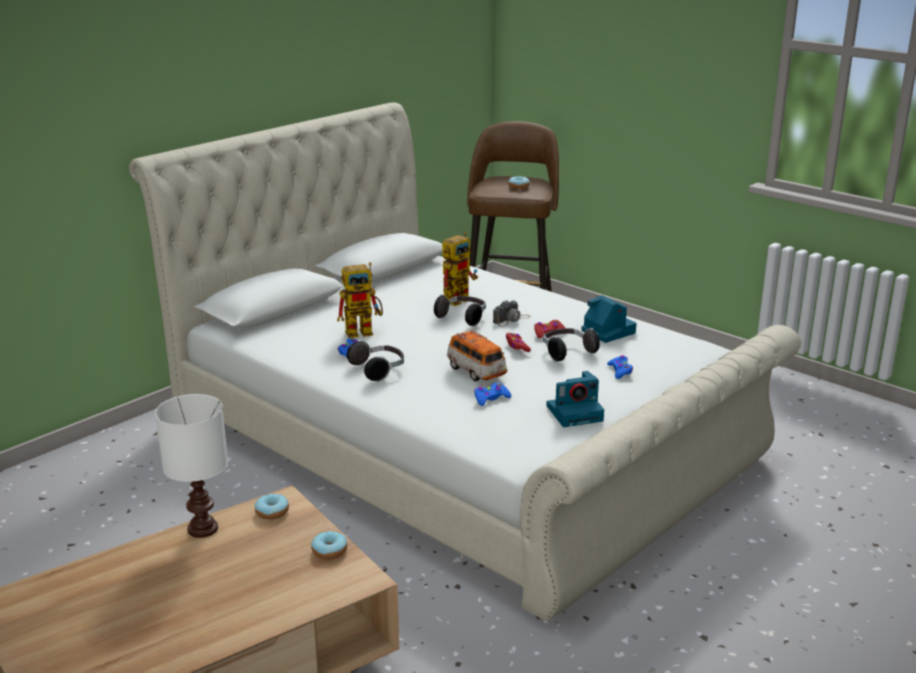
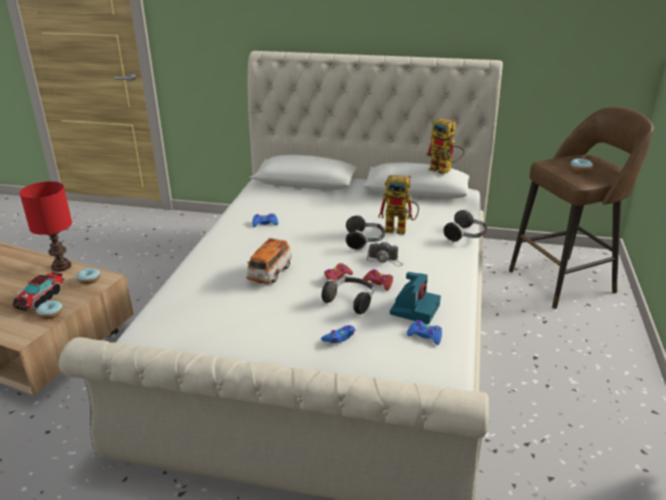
camera: 60 degrees right, 5 degrees up
white table lamp [155,394,228,538] -> red table lamp [19,181,72,272]
toy robot [337,262,383,338] -> toy robot moved to [426,118,465,175]
headphones [347,340,404,382] -> headphones moved to [444,209,487,242]
blue game controller [474,382,511,406] -> blue game controller moved to [407,320,442,345]
camera [546,371,604,427] -> none
none -> toy truck [12,272,64,311]

